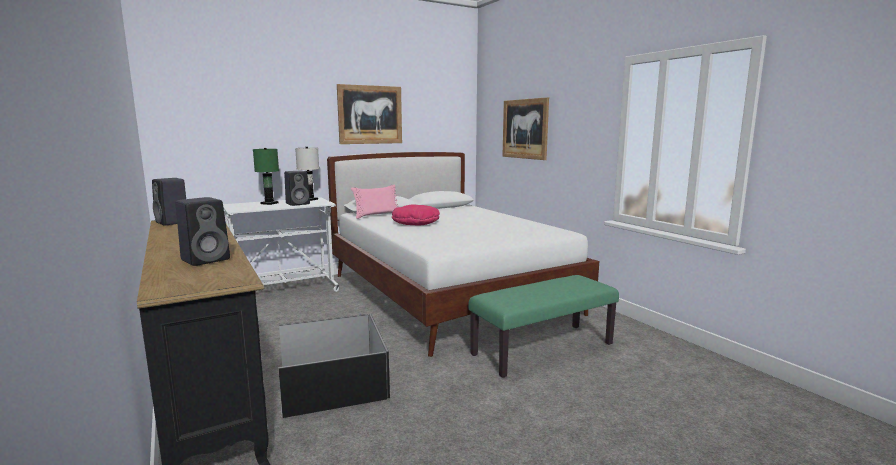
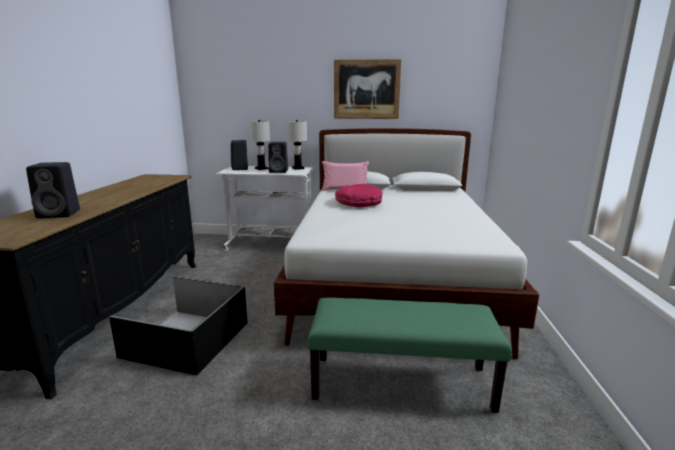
camera: 35 degrees right, 5 degrees up
black speaker [152,178,186,226] -> black speaker moved to [231,140,248,170]
green table lamp [253,148,279,205] -> white table lamp [249,120,270,170]
picture [502,97,549,160] -> none

